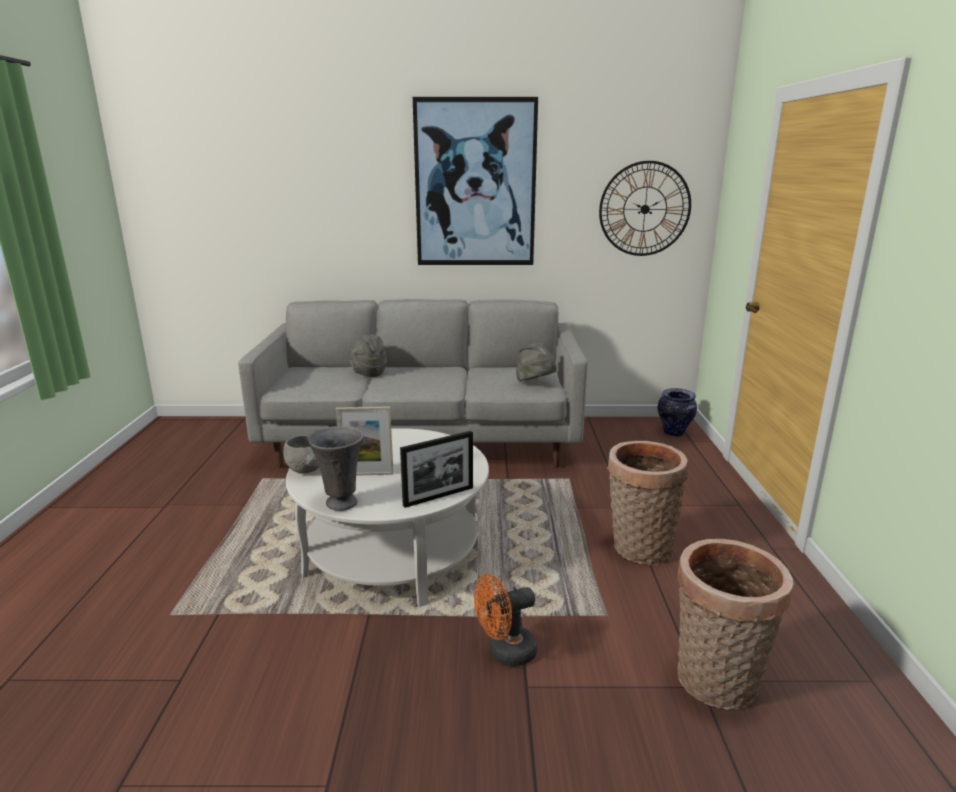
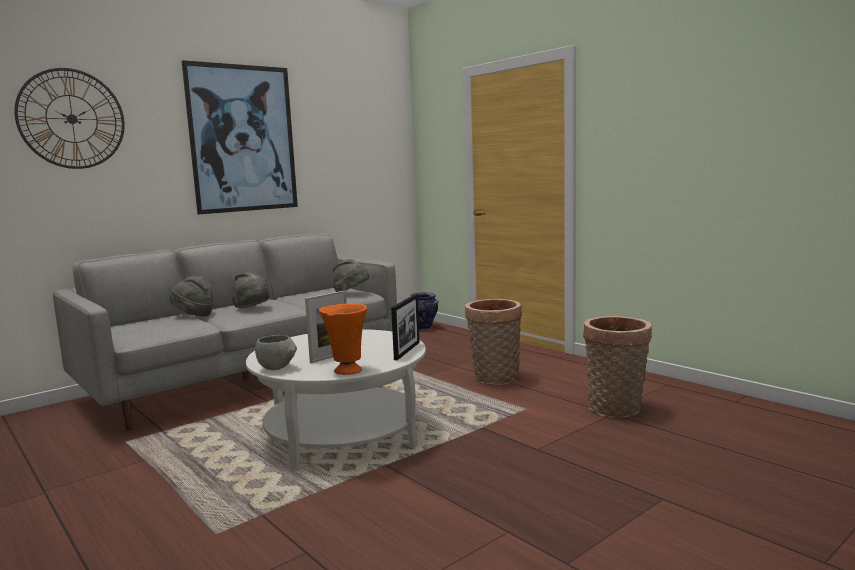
camera: 40 degrees left, 10 degrees down
grey vase [308,426,363,511] -> orange vase [319,304,367,375]
orange fan [474,574,537,667] -> none
wall clock [599,161,691,256] -> wall clock moved to [14,68,125,169]
none -> grey hat [232,271,270,308]

